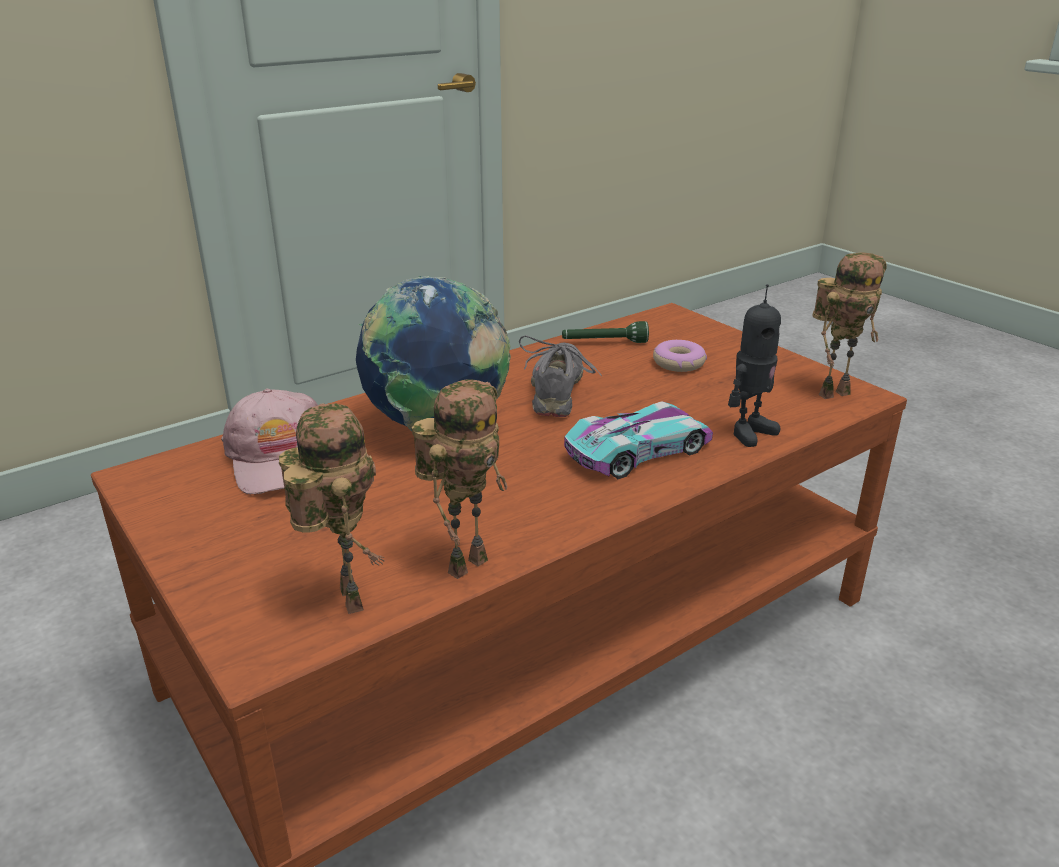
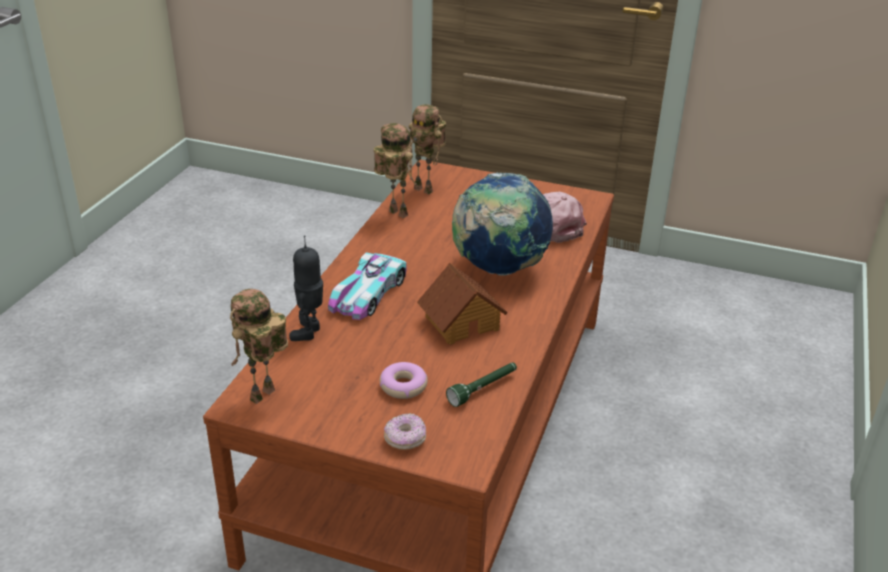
camera: 145 degrees right, 5 degrees up
toy robot [412,380,508,579] -> toy robot turned 120 degrees clockwise [374,123,420,218]
grey shoe [519,335,602,417] -> toy house [417,262,508,345]
none -> donut [384,413,426,450]

